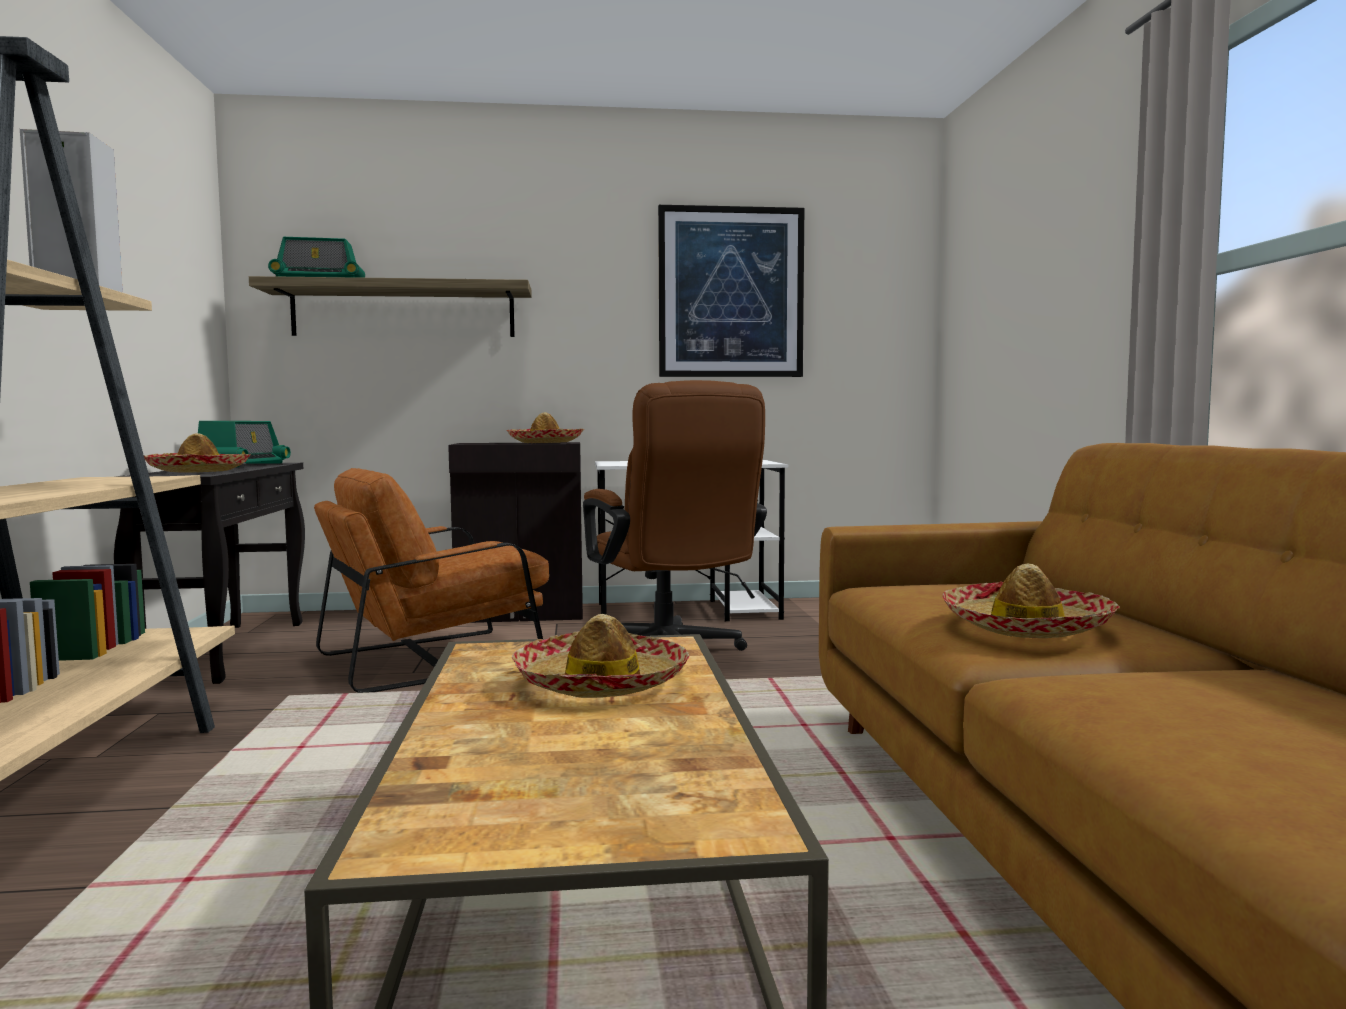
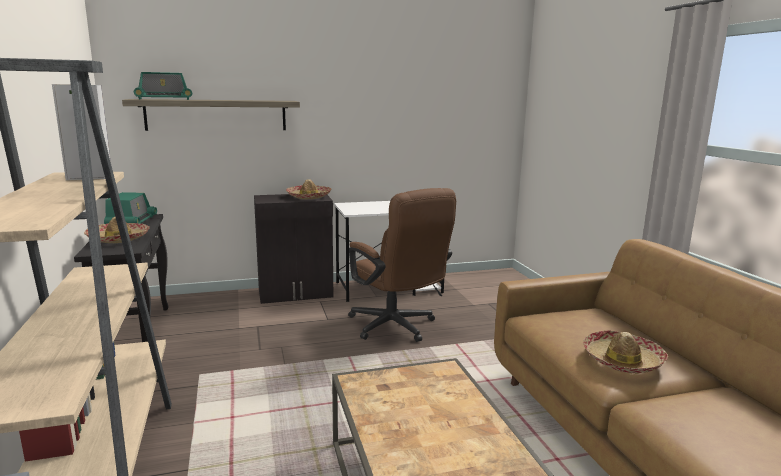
camera: 10 degrees left, 10 degrees up
brown armchair [314,468,549,693] -> none
hat [512,614,689,698] -> none
picture [658,205,804,377] -> none

